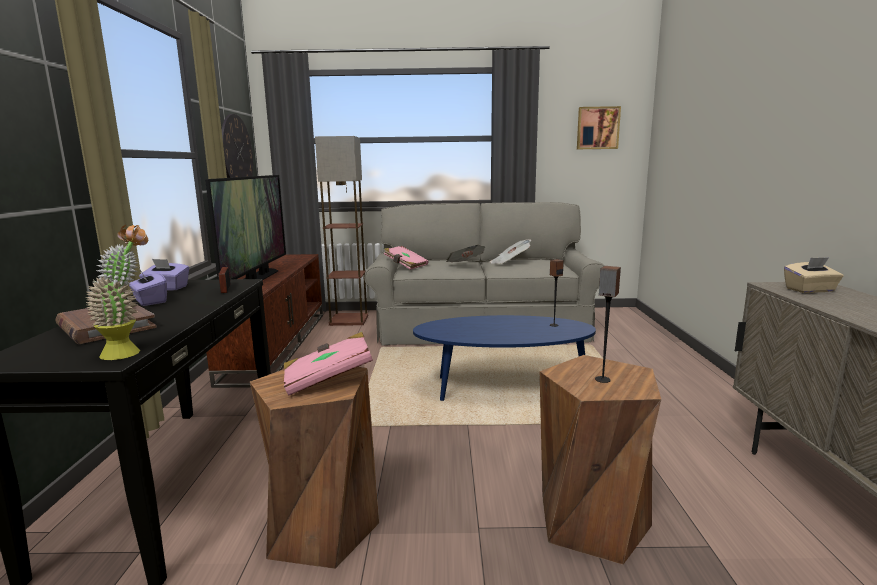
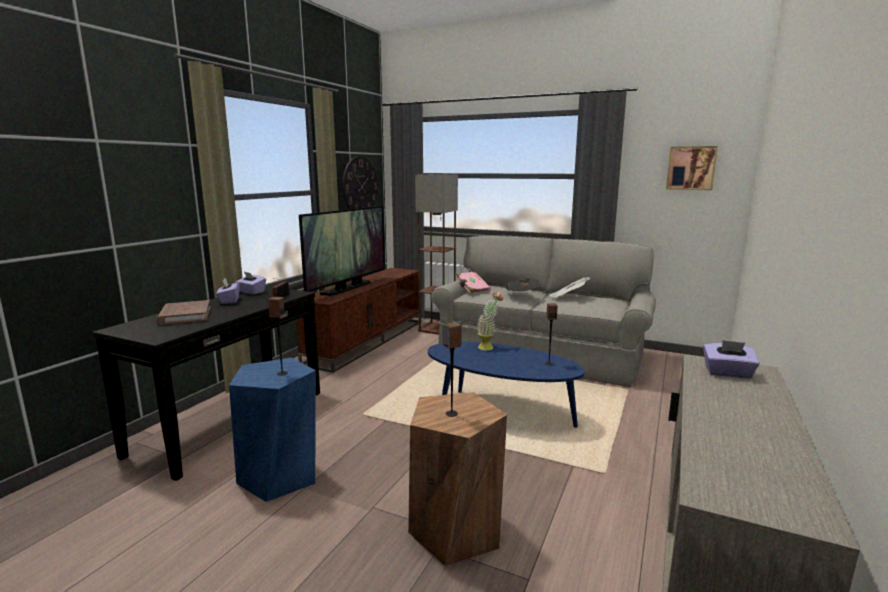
camera: 25 degrees right, 0 degrees up
potted plant [85,225,148,360] -> potted plant moved to [477,292,504,350]
brown stool [250,367,379,569] -> blue stool [229,357,316,502]
pink book [284,332,373,396] -> speaker [268,297,288,376]
beige tissue box [784,257,844,293] -> purple tissue box [703,340,760,379]

